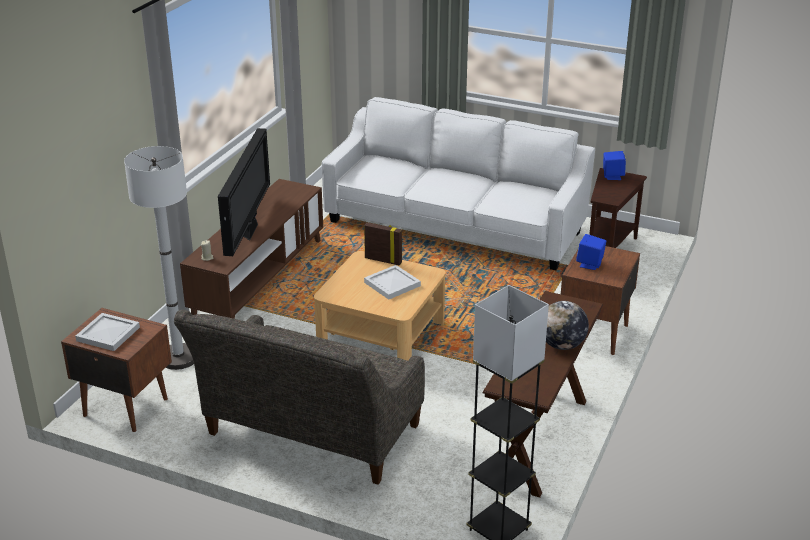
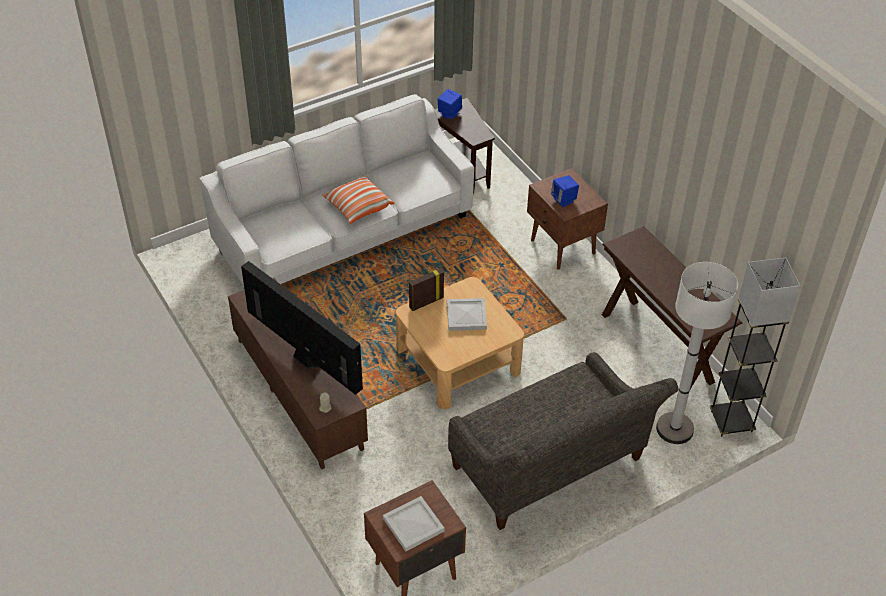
camera: 55 degrees left, 15 degrees up
white floor lamp [124,146,194,370] -> white floor lamp moved to [656,262,738,444]
globe [546,301,589,350] -> none
none -> pillow [322,175,395,224]

